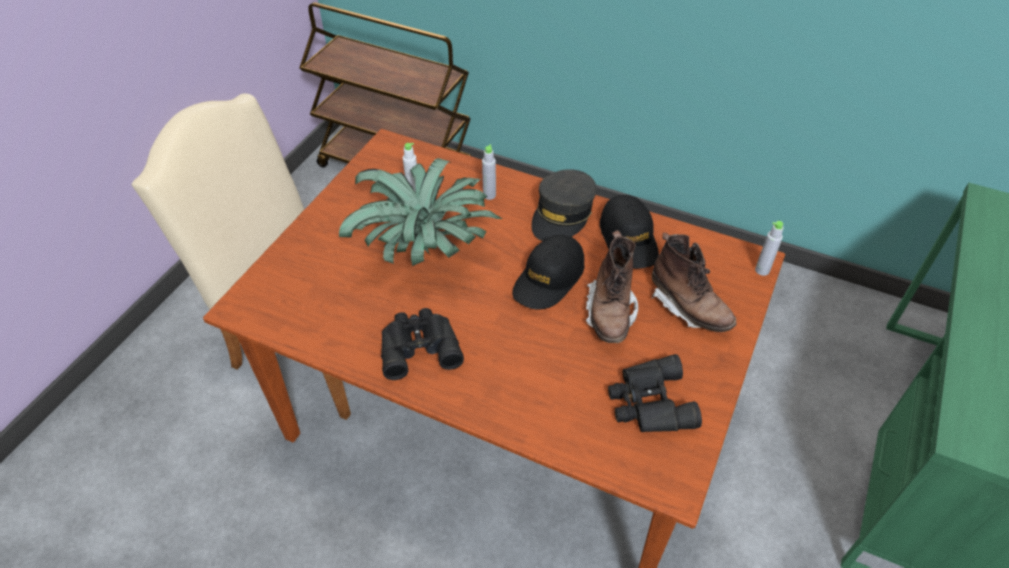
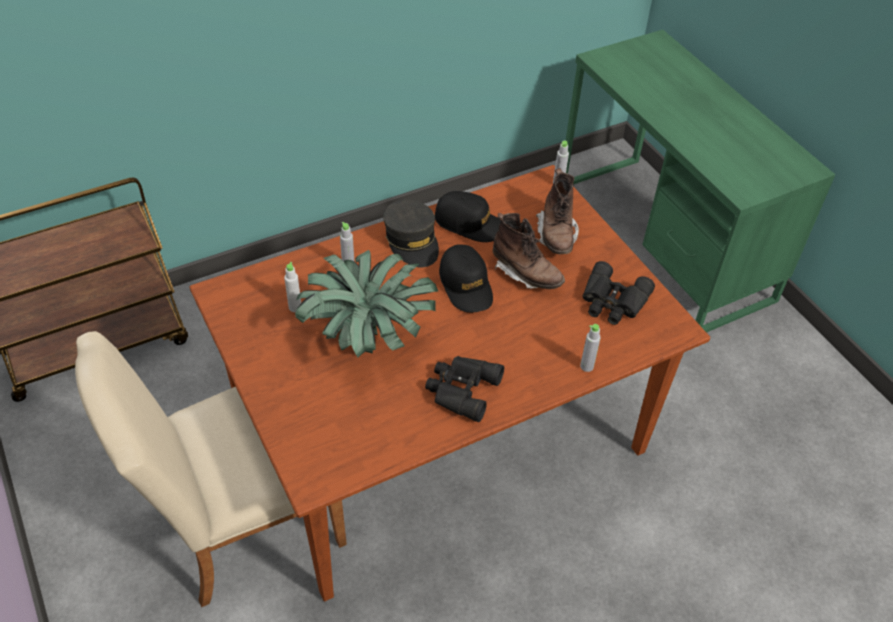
camera: 55 degrees left, 0 degrees up
brown boot [651,233,737,332] -> brown boot turned 90 degrees clockwise [536,168,579,254]
none -> grey bottle [580,324,601,372]

